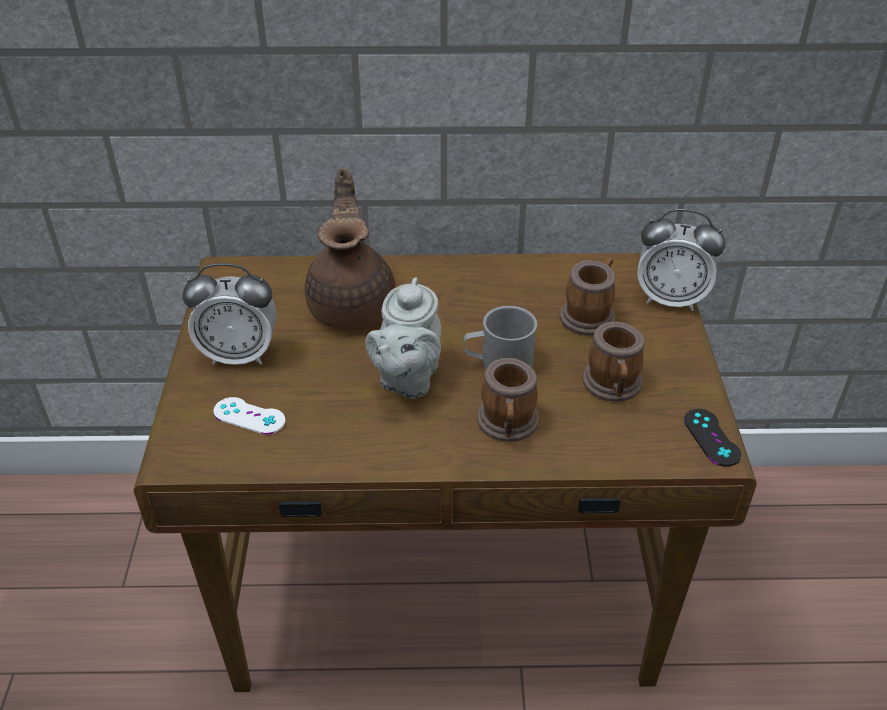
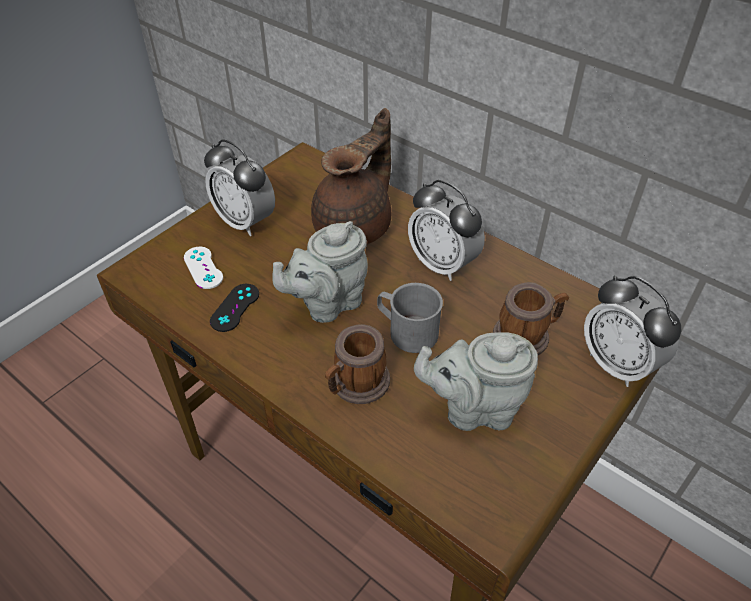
camera: 40 degrees right, 5 degrees up
mug [583,322,645,402] -> grey teapot [414,332,538,431]
black game controller [684,409,741,467] -> black game controller moved to [210,284,259,332]
none -> alarm clock [408,180,485,281]

